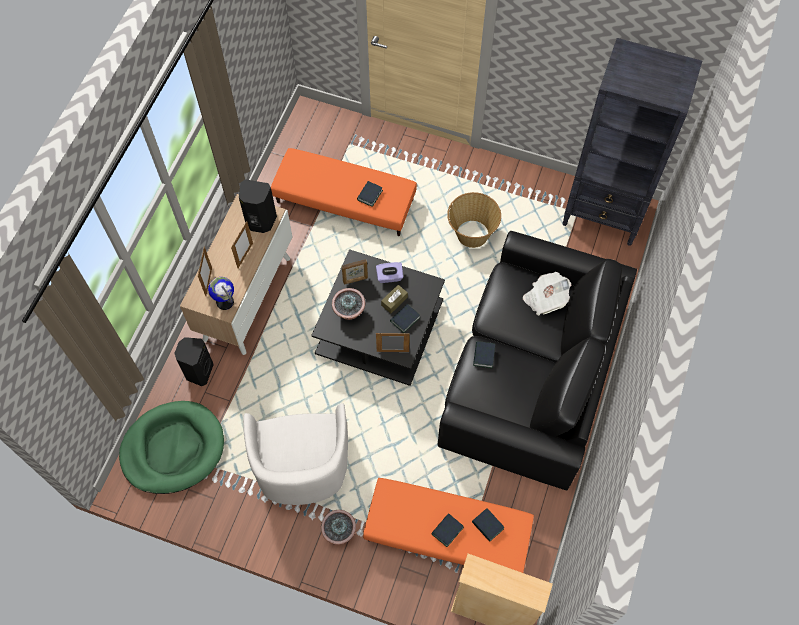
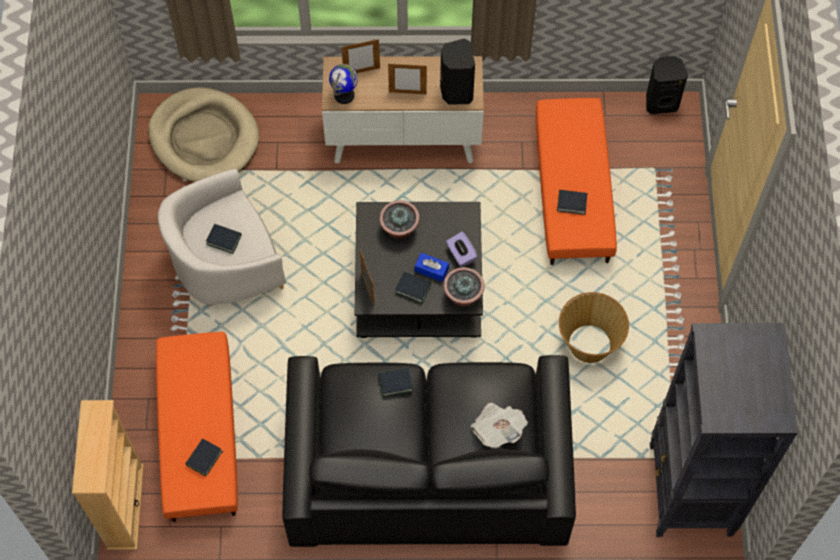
camera: 70 degrees right, 0 degrees up
green dog bed [119,401,224,494] -> beige dog bed [148,87,259,182]
black speaker [174,337,214,386] -> black speaker moved to [646,56,688,114]
potted plant [321,510,356,545] -> potted plant moved to [443,267,484,306]
picture frame [342,259,368,285] -> none
brown tissue box [381,285,408,313] -> blue tissue box [415,253,449,282]
book [431,513,464,547] -> book moved to [206,224,241,254]

